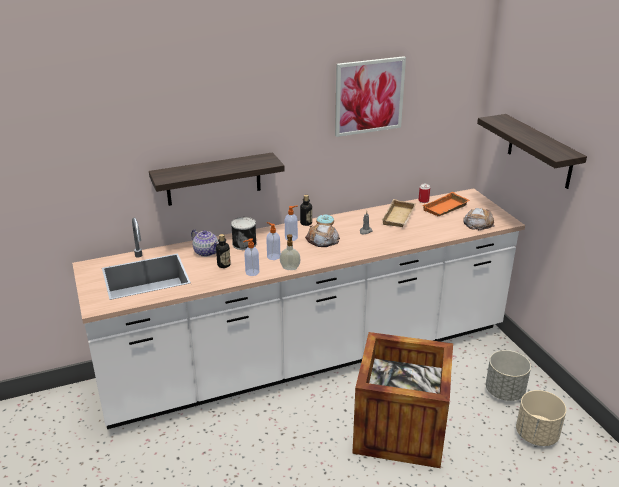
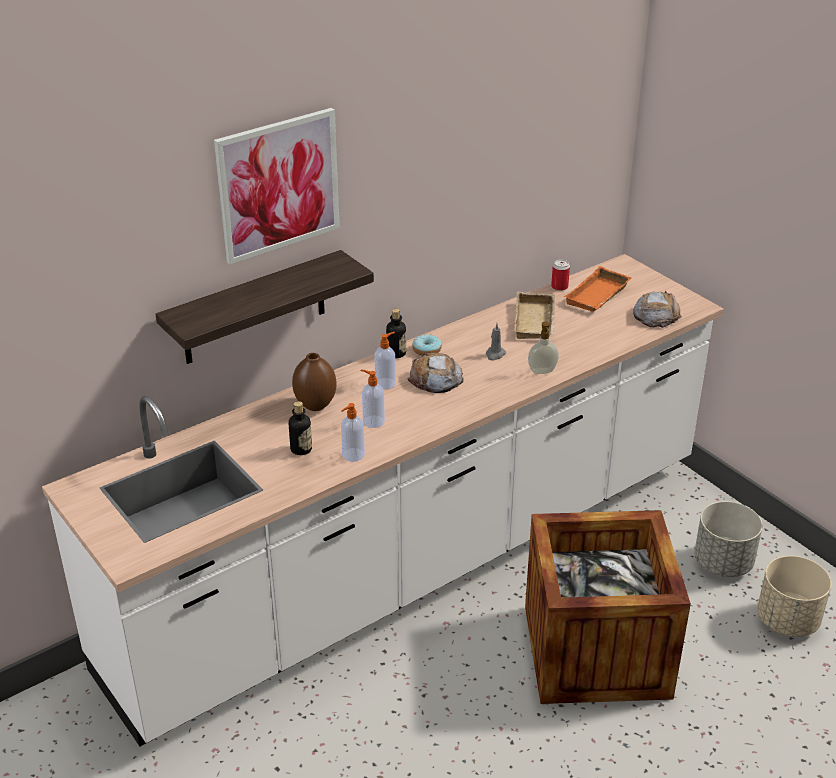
camera: 15 degrees left, 5 degrees up
teapot [191,230,219,257] -> none
can [231,217,257,250] -> brown vase [292,353,337,411]
soap dispenser [280,234,301,270] -> soap dispenser moved to [528,322,559,374]
picture [335,56,406,137] -> picture moved to [214,108,340,265]
shelf [477,114,587,189] -> none

